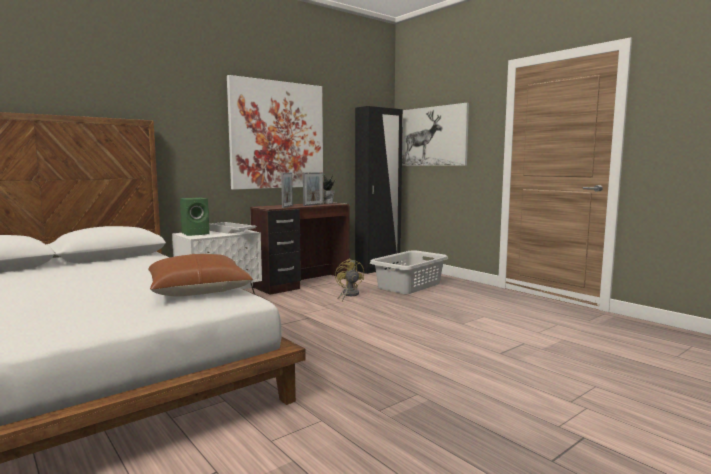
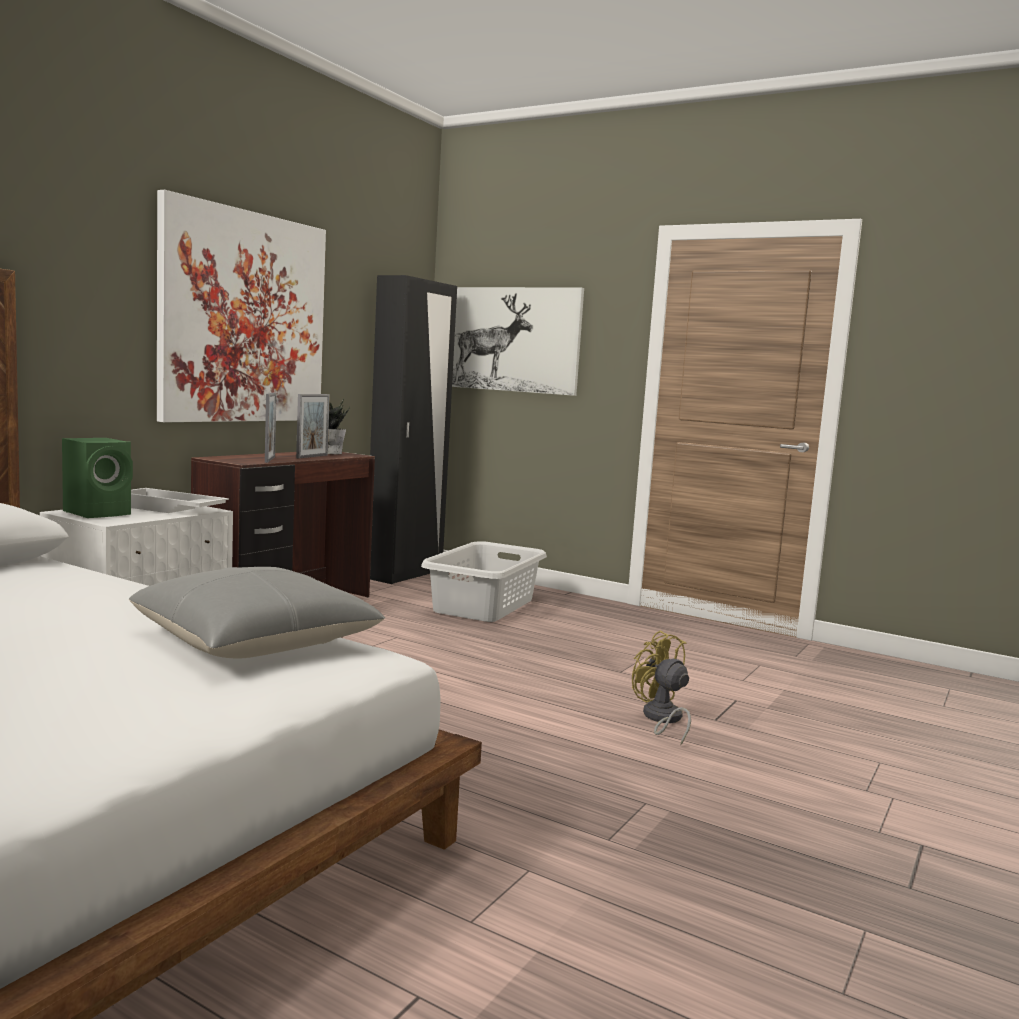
camera: 20 degrees left, 0 degrees up
brown pillow [148,254,253,297] -> grey pillow [129,567,385,659]
yellow fan [335,258,364,302] -> yellow fan moved to [632,630,691,745]

